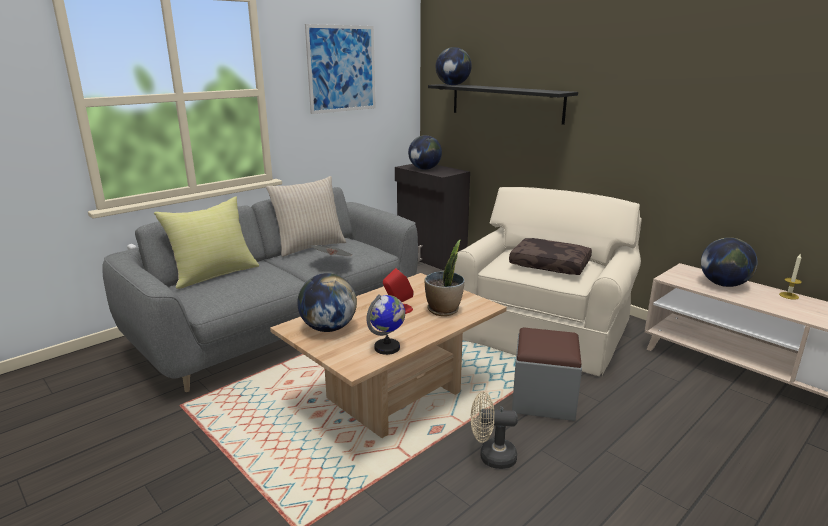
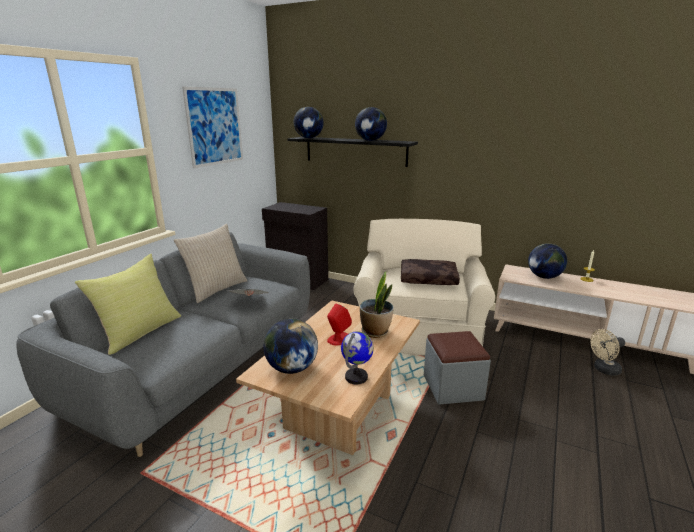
camera: 20 degrees left, 0 degrees up
globe [408,135,442,170] -> globe moved to [355,107,387,141]
beige fan [471,392,518,469] -> beige fan moved to [590,329,625,376]

